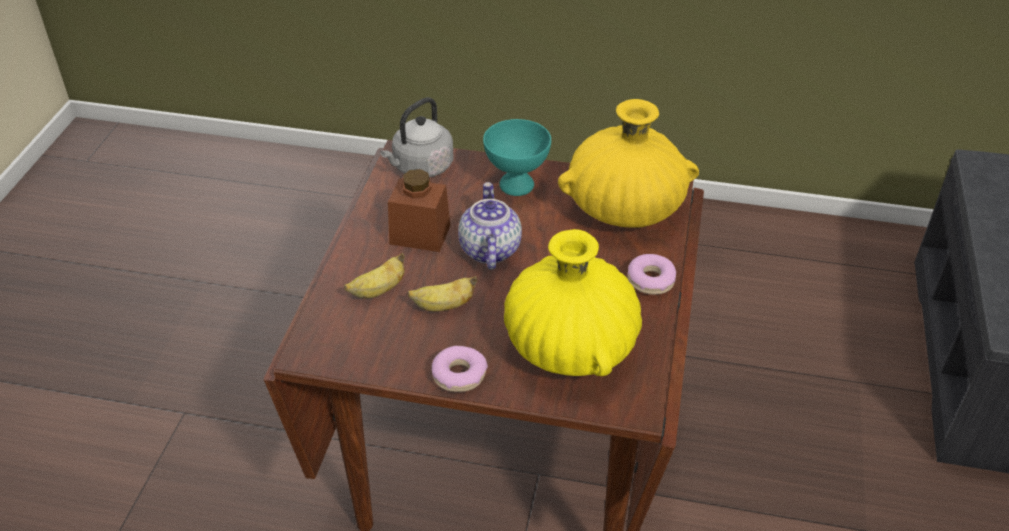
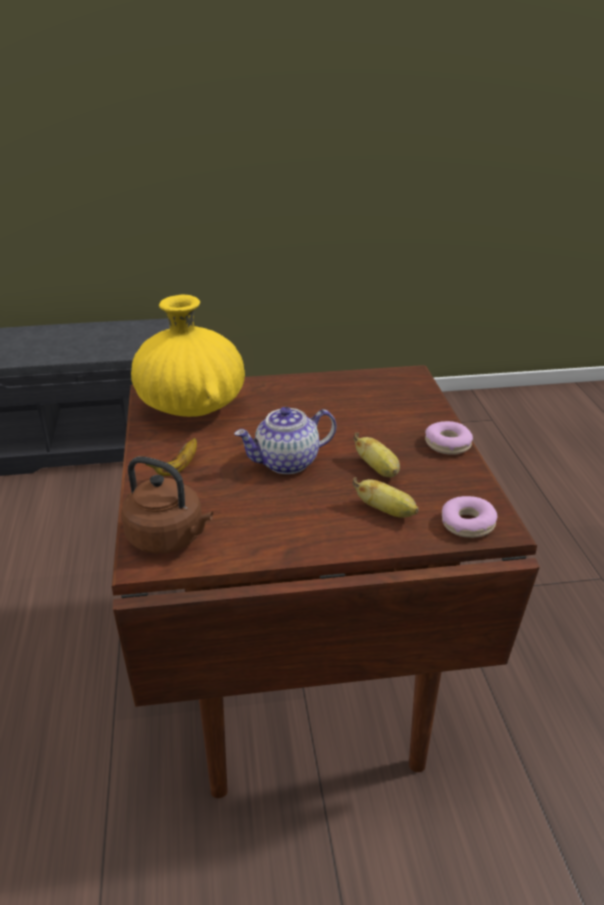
camera: 110 degrees left, 10 degrees down
grey kettle [380,97,453,177] -> brown kettle [121,456,213,553]
brown jar [388,169,450,252] -> none
turquoise bowl [483,119,551,196] -> banana [145,438,197,476]
yellow vase [504,229,642,376] -> none
donut [627,254,676,295] -> donut moved to [442,496,497,538]

